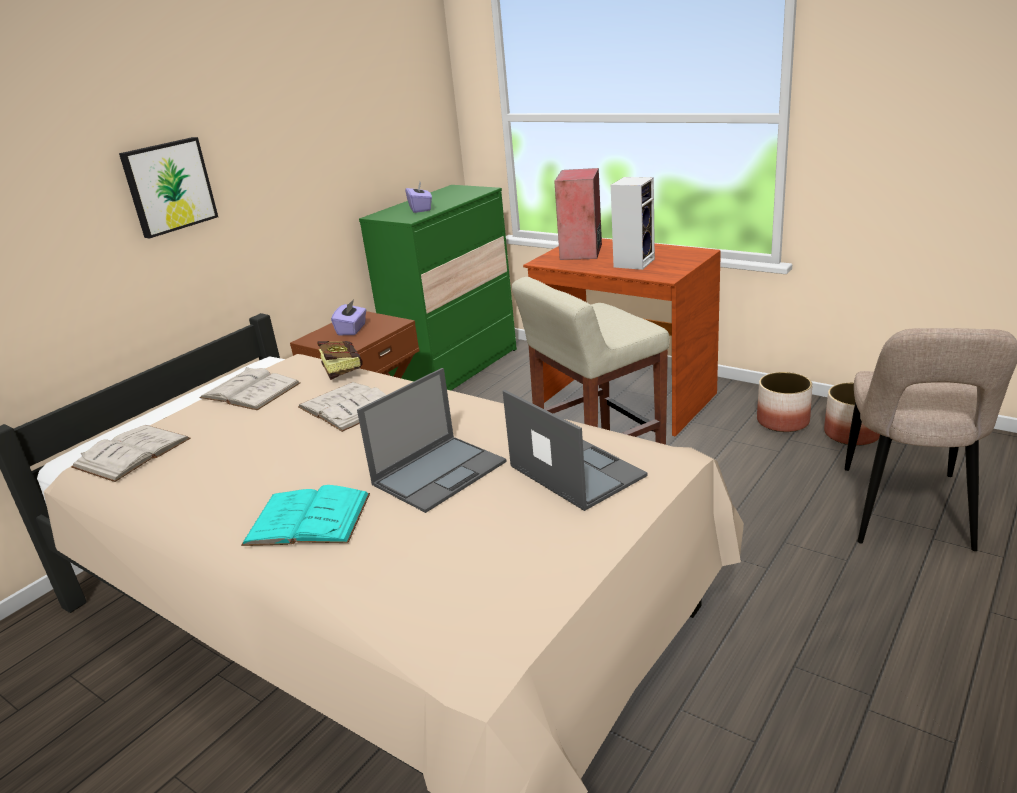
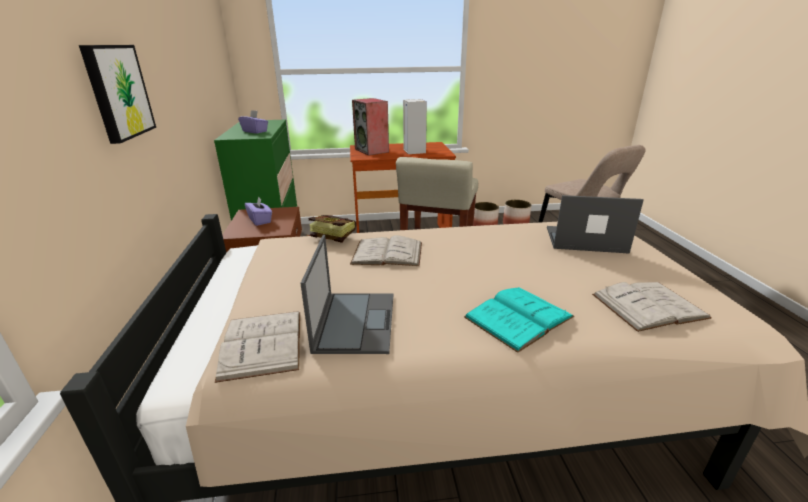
camera: 45 degrees left, 0 degrees up
white book [199,367,301,410] -> white book moved to [592,282,712,332]
laptop [357,368,507,513] -> laptop moved to [300,235,393,354]

